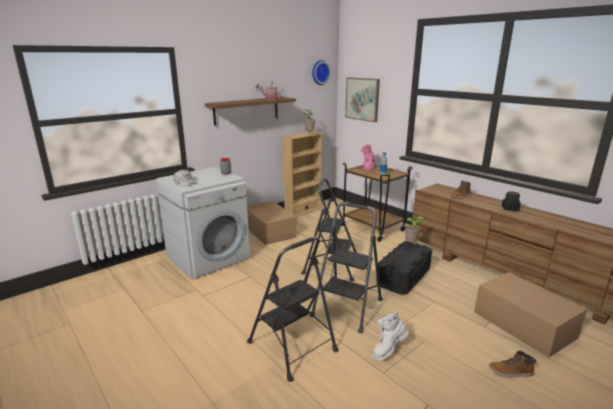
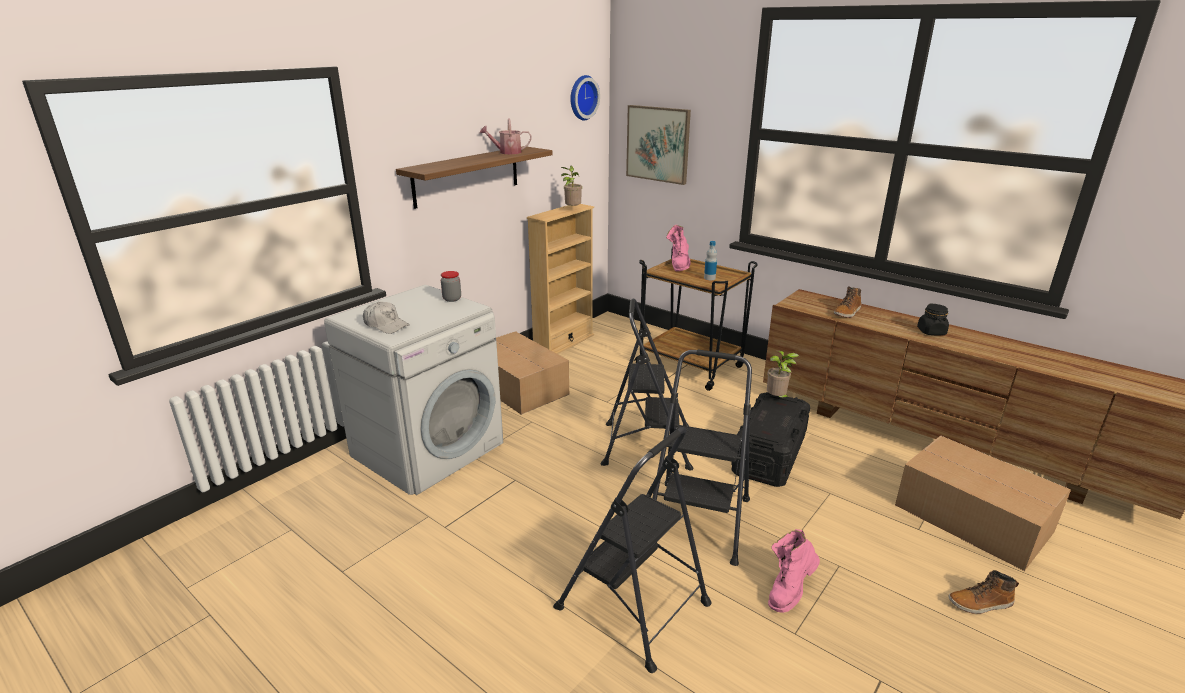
camera: 10 degrees left, 5 degrees up
white boot [372,312,409,360] -> pink boot [768,529,820,613]

